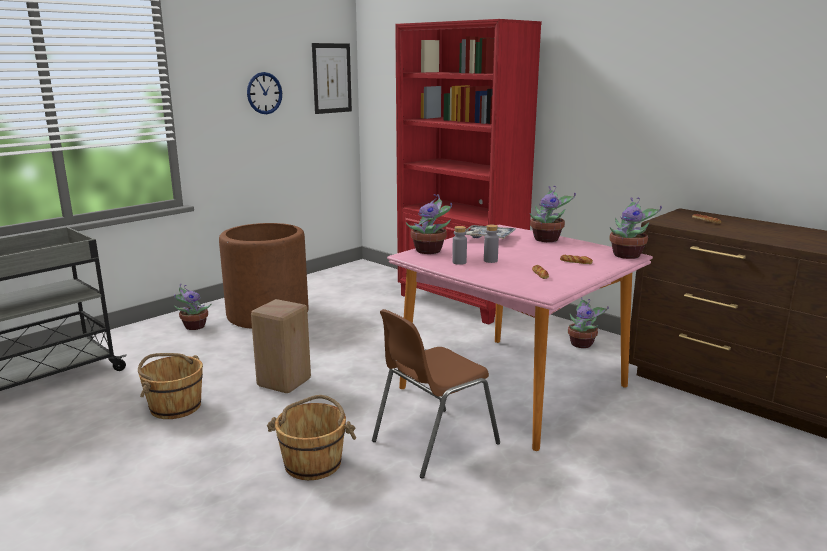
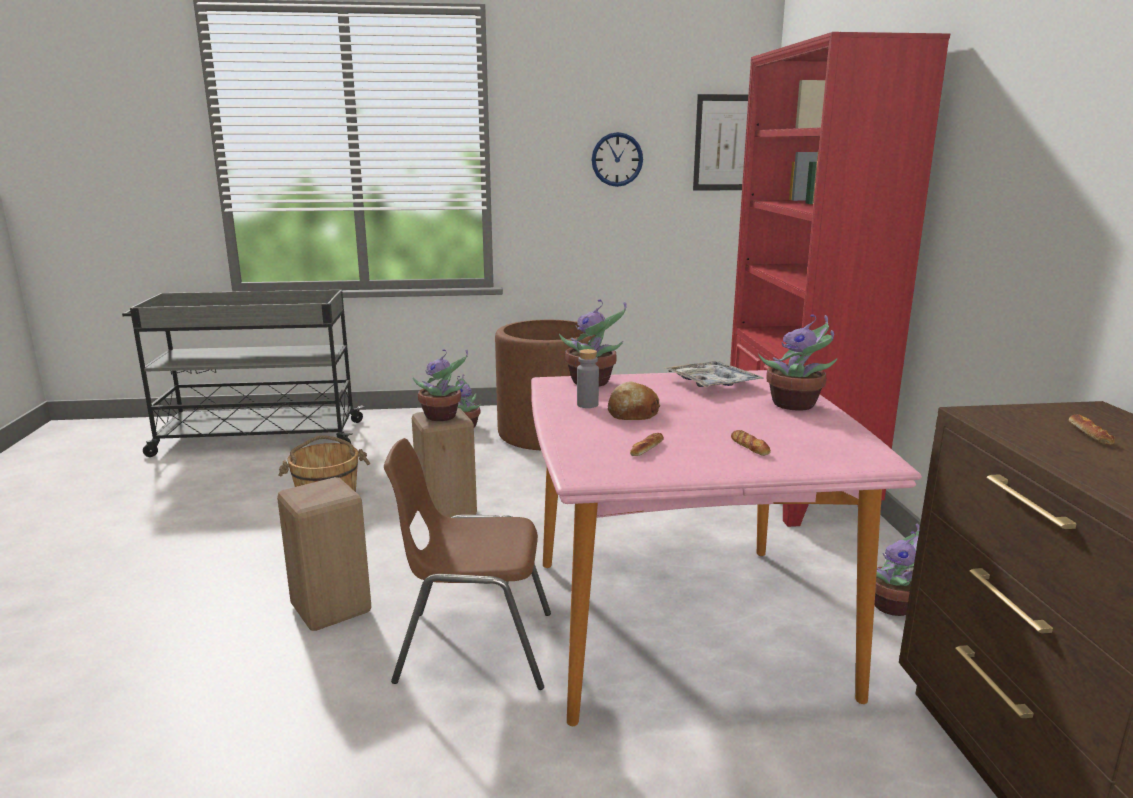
camera: 40 degrees right, 0 degrees up
brown bucket [267,395,356,480] -> beige stool [277,477,371,631]
grey bottle [484,225,499,263] -> bread [608,382,660,420]
potted plant [609,197,662,259] -> potted plant moved to [413,349,468,421]

